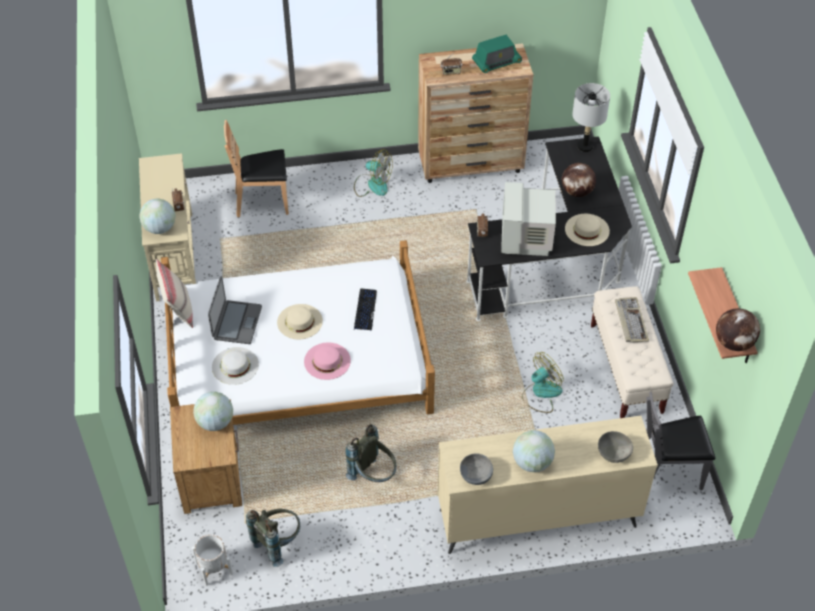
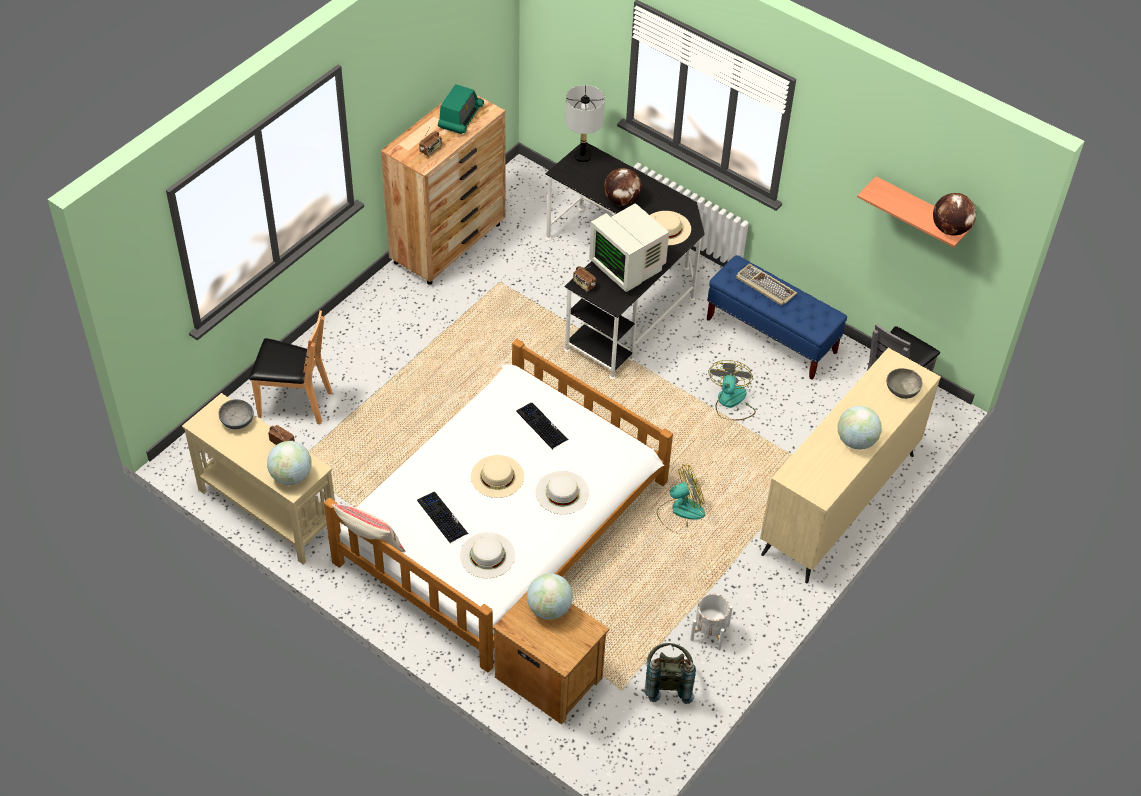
camera: 45 degrees left, 0 degrees up
white planter [192,534,233,586] -> white planter moved to [690,593,733,650]
laptop [208,276,262,344] -> keyboard [417,492,468,544]
brown chair [224,120,289,217] -> brown chair turned 120 degrees counterclockwise [249,311,332,425]
pink hat [304,343,351,380] -> white hat [536,471,589,514]
grey backpack [345,424,396,482] -> none
fan [354,149,393,197] -> fan moved to [657,465,705,534]
grey bowl [460,453,493,485] -> grey bowl moved to [219,399,254,429]
beige bench [591,286,674,418] -> blue bench [707,255,847,380]

